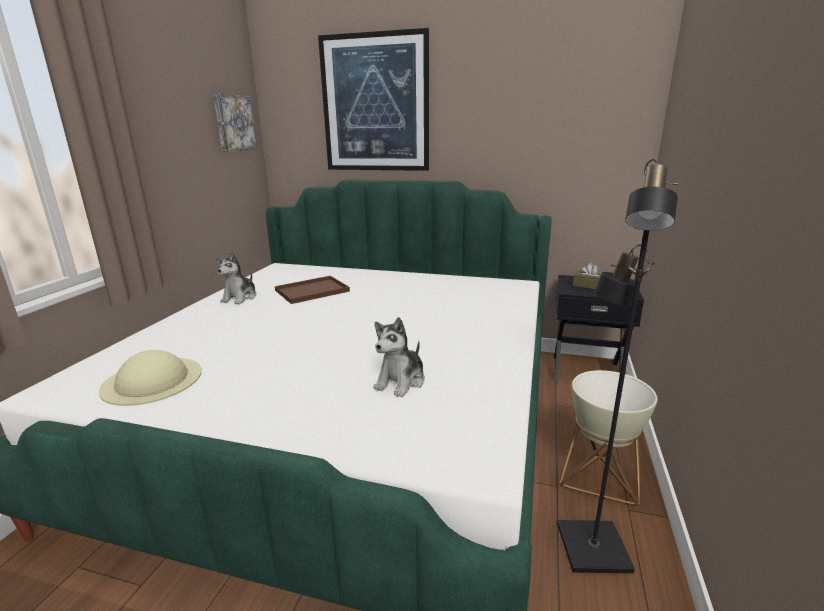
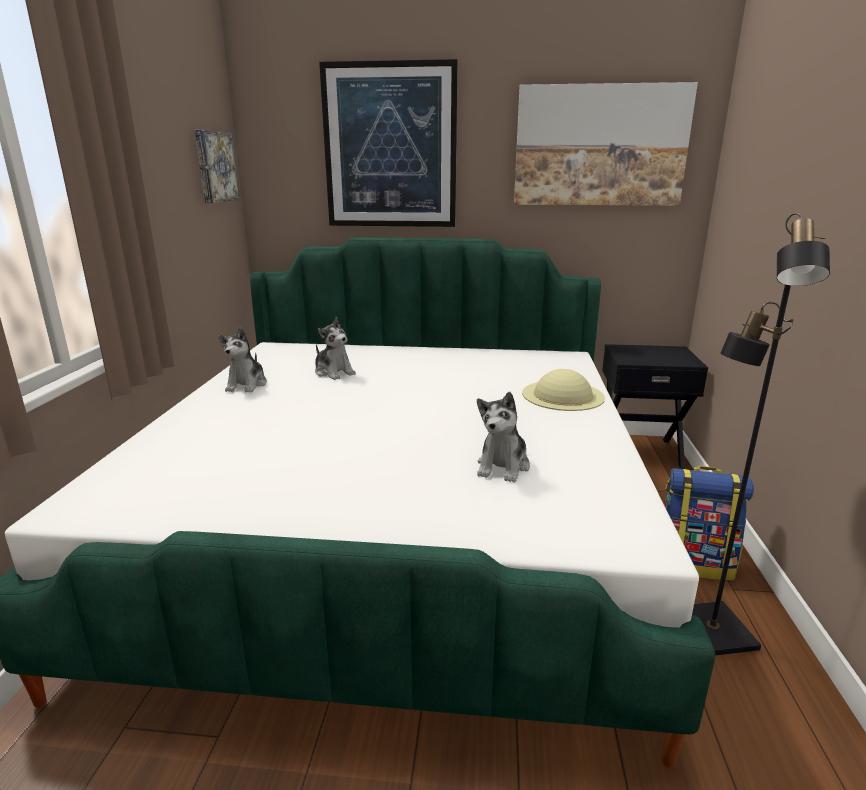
camera: 10 degrees left, 0 degrees up
beige hat [99,350,202,406] -> beige hat moved to [522,369,605,411]
brown tray [275,276,350,304] -> plush toy [315,317,356,380]
planter [559,370,657,506] -> backpack [664,466,754,580]
brown tissue box [573,263,602,289] -> none
none -> picture [514,82,698,206]

